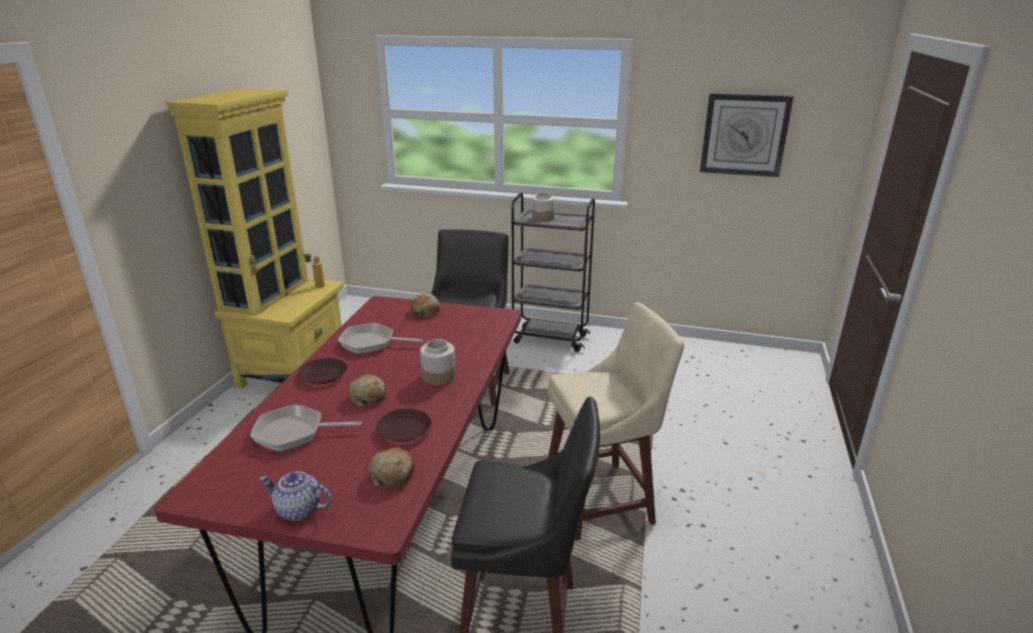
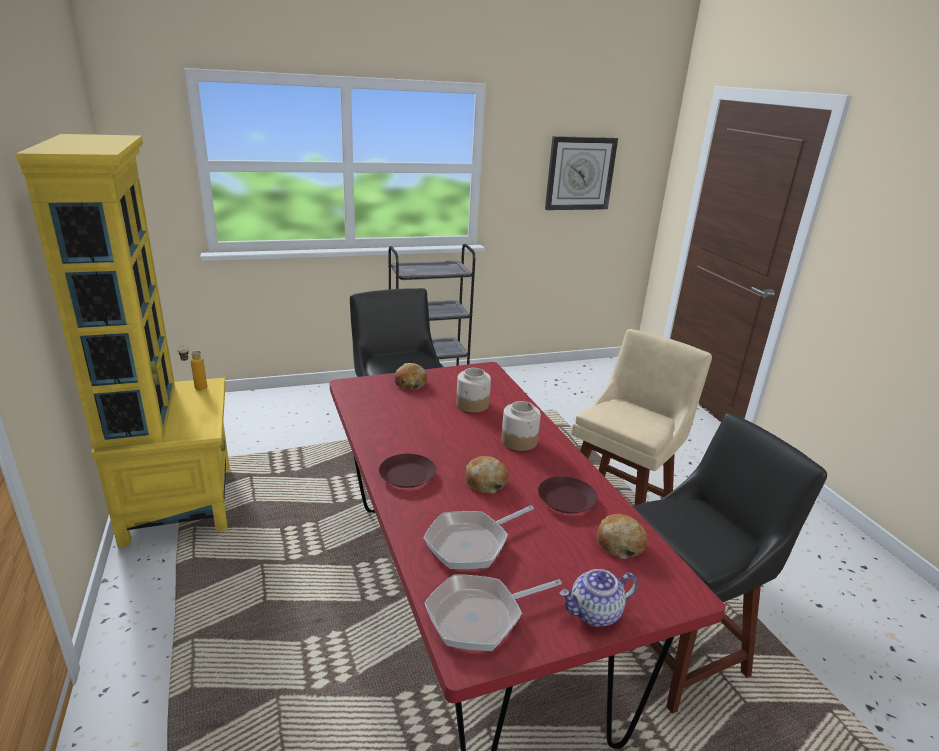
camera: 35 degrees left, 0 degrees up
frying pan [338,323,423,354] -> frying pan moved to [425,574,562,651]
jar [532,193,555,221] -> jar moved to [456,368,491,413]

